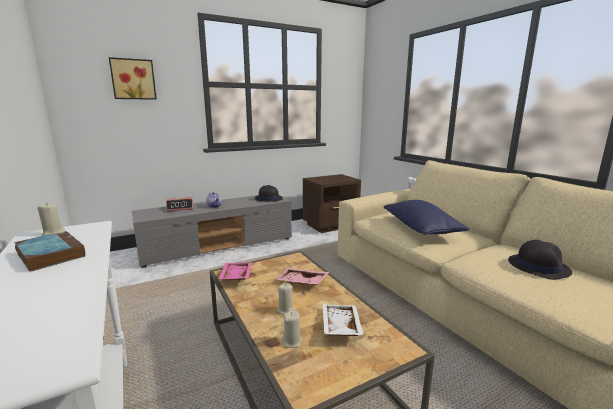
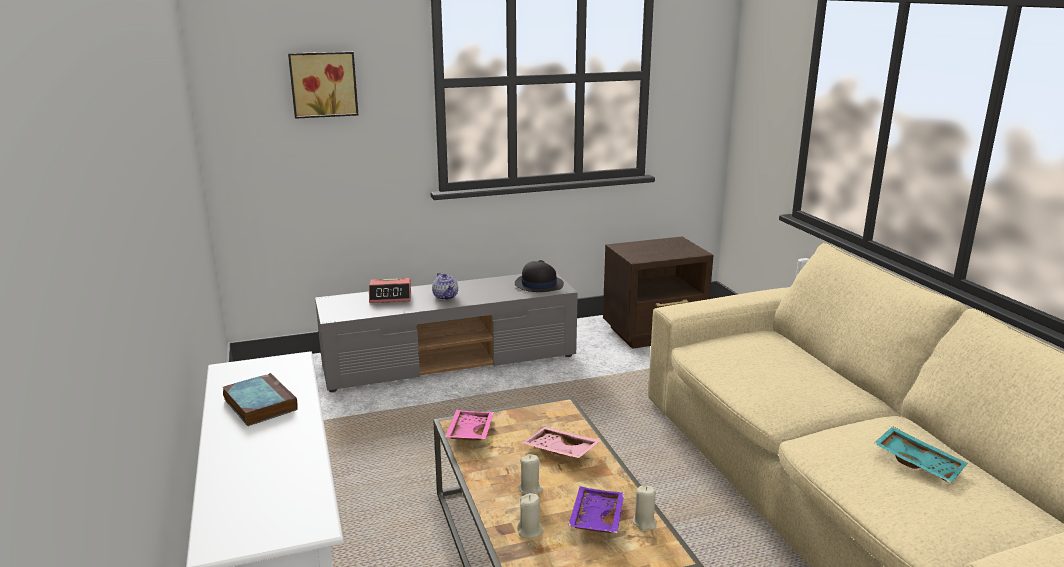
camera: 10 degrees right, 5 degrees up
beige candle [37,204,65,236] -> beige candle moved to [633,486,657,530]
white tray [323,304,364,336] -> purple tray [568,486,624,533]
blue pillow [384,200,470,235] -> none
black hat [508,240,572,280] -> turquoise tray [874,426,968,483]

